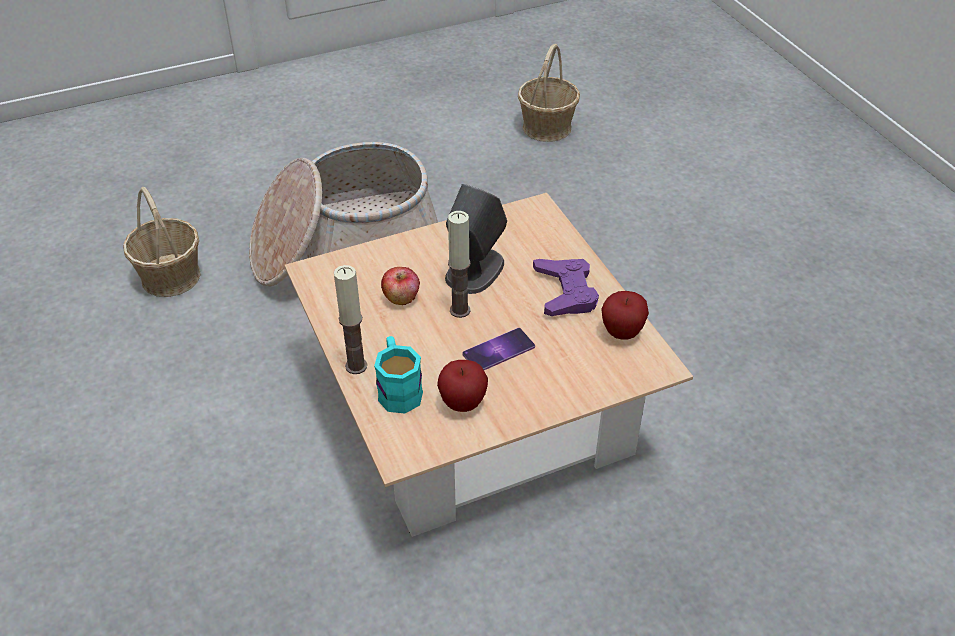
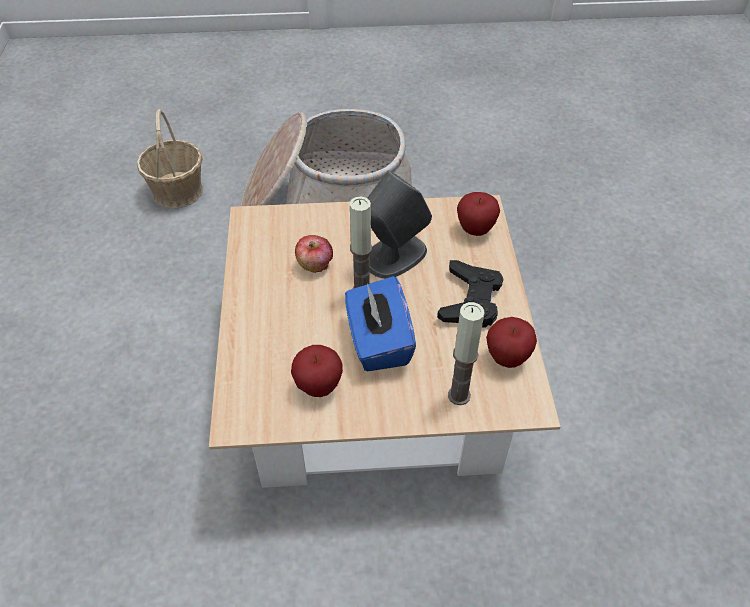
camera: 20 degrees right, 5 degrees up
candle [334,265,367,374] -> candle moved to [448,302,485,405]
turquoise mug [374,336,423,414] -> none
phone [462,328,535,370] -> blue tissue box [345,276,416,372]
basket [518,44,580,142] -> none
purple game controller [533,259,599,316] -> black game controller [437,260,503,328]
none -> apple [457,192,500,236]

